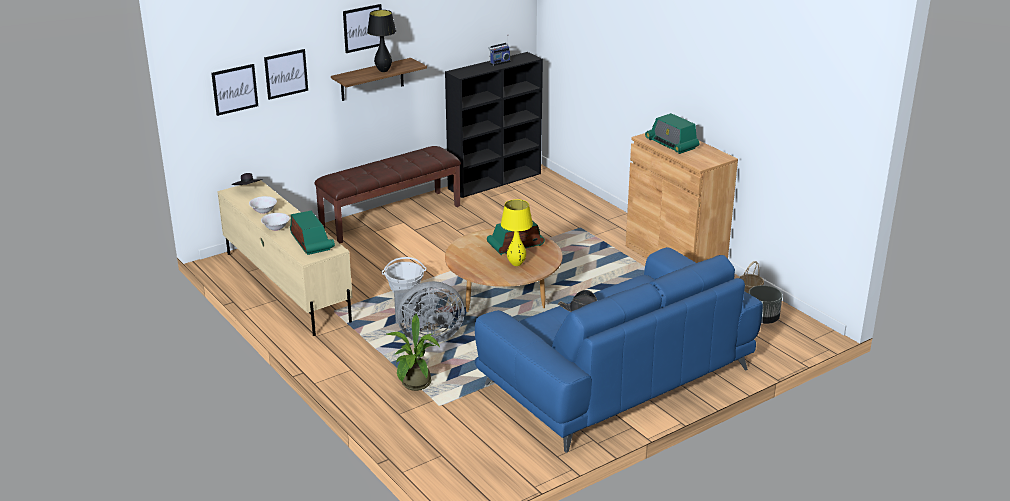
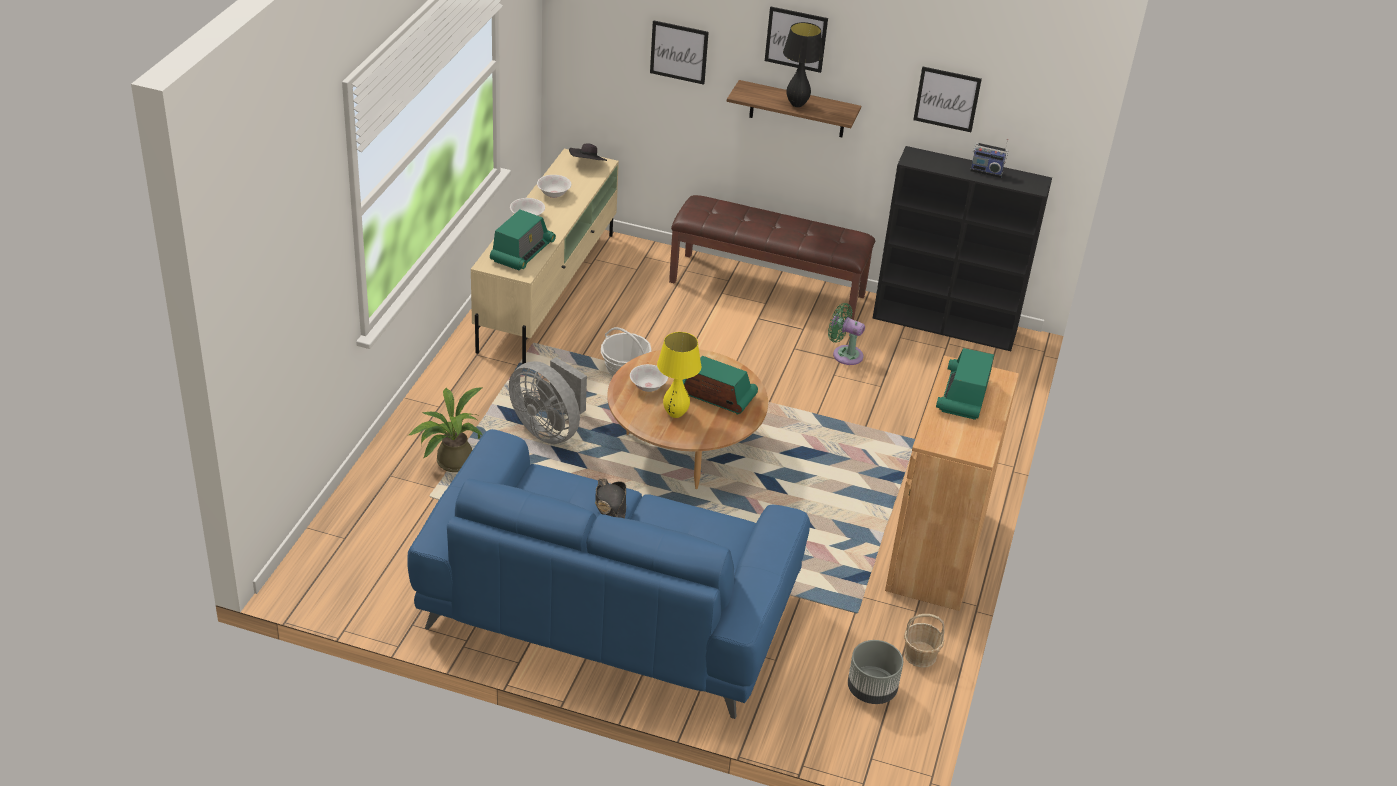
camera: 50 degrees right, 10 degrees up
picture [211,64,258,116] -> picture moved to [913,67,982,132]
none -> white bowl [630,364,668,392]
none -> green fan [828,303,865,365]

